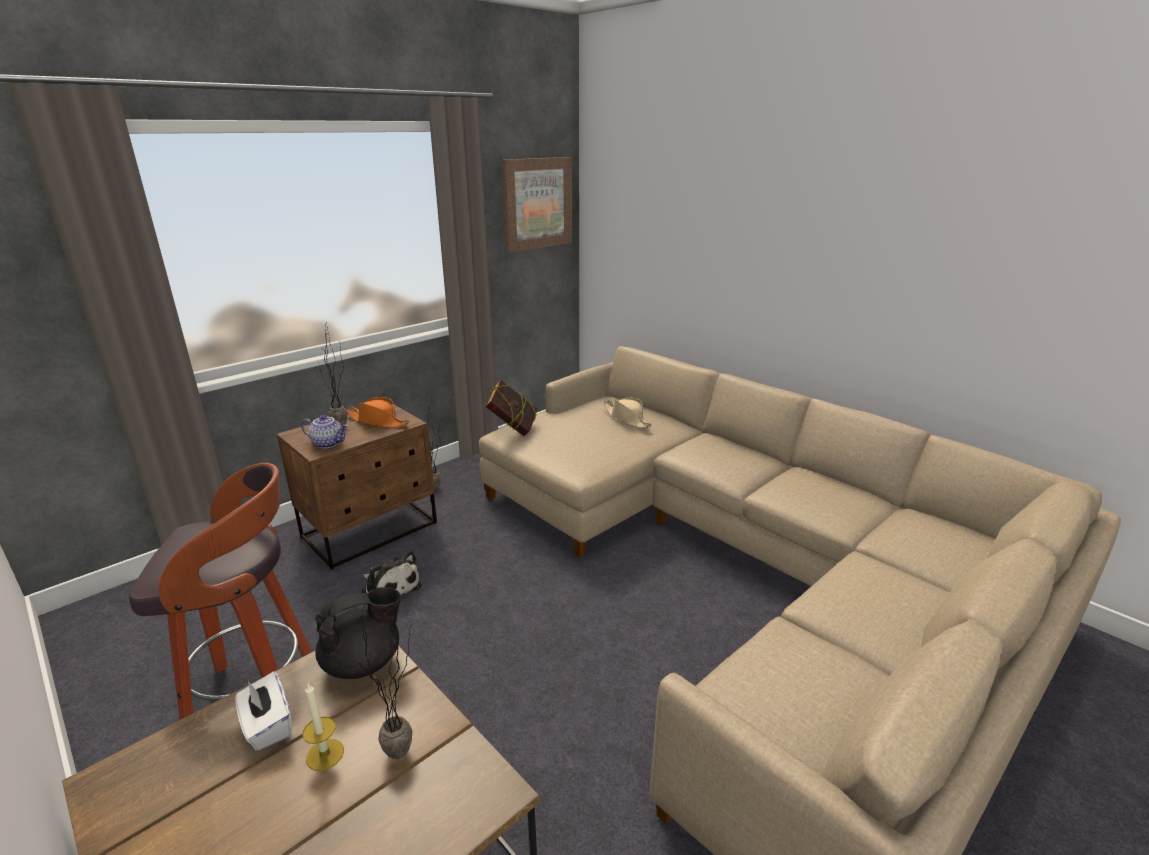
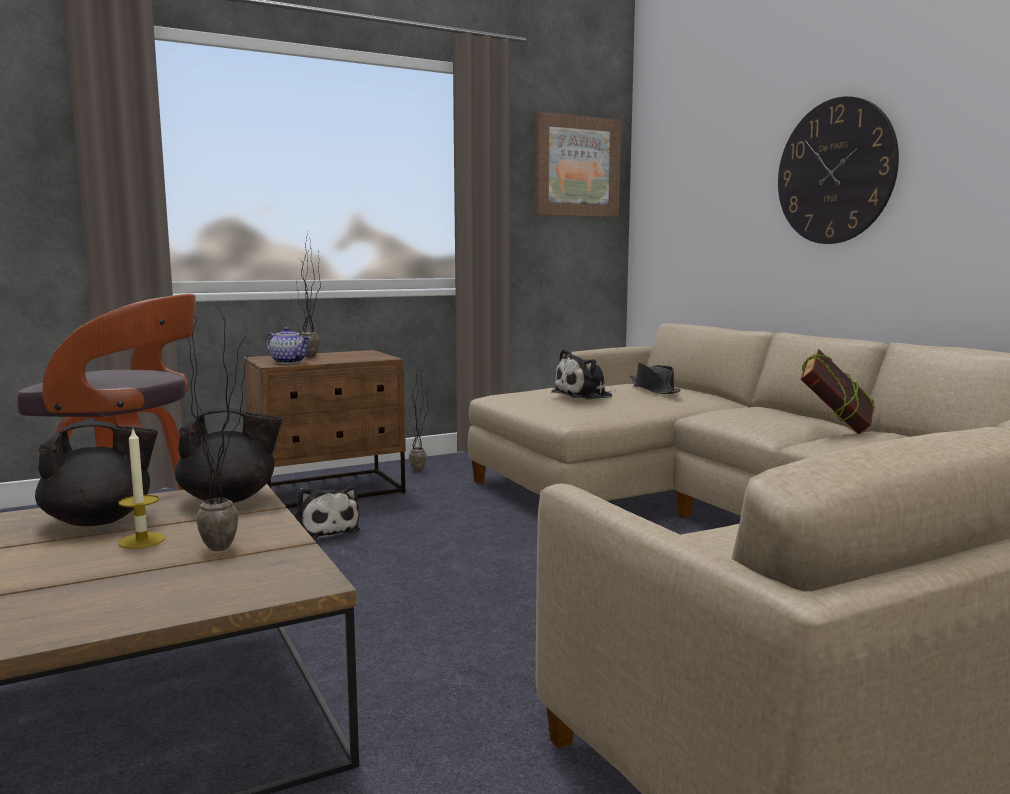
camera: 15 degrees right, 15 degrees down
white tissue box [235,671,292,751] -> black teapot [35,421,158,526]
orange hat [346,397,410,428] -> none
book [485,380,538,436] -> book moved to [801,349,876,434]
beige hat [604,397,652,428] -> black hat [629,362,681,394]
none -> plush toy [551,349,615,400]
none -> wall clock [778,96,899,244]

